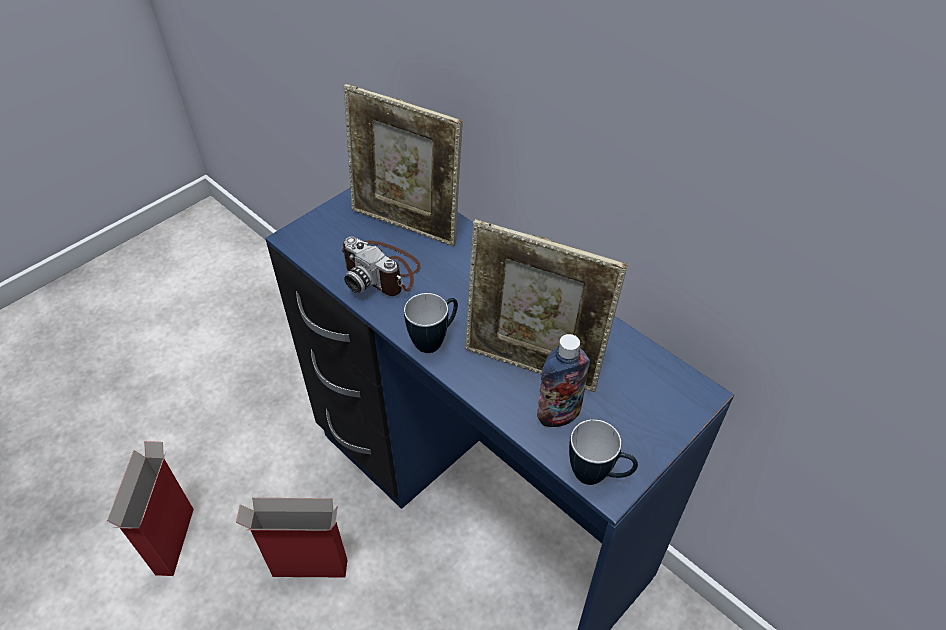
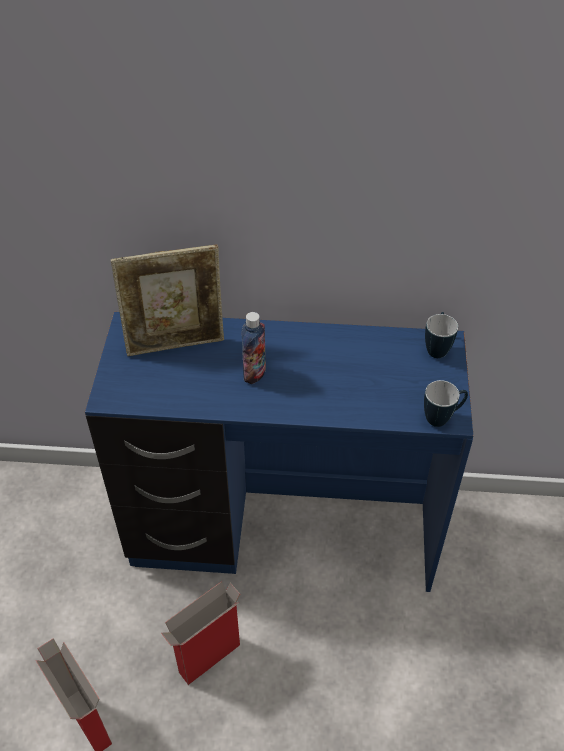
camera: 40 degrees left, 0 degrees up
camera [341,237,421,296] -> none
mug [404,293,458,353] -> mug moved to [425,312,458,358]
picture frame [465,219,628,392] -> none
bottle [537,334,590,427] -> bottle moved to [242,312,266,384]

